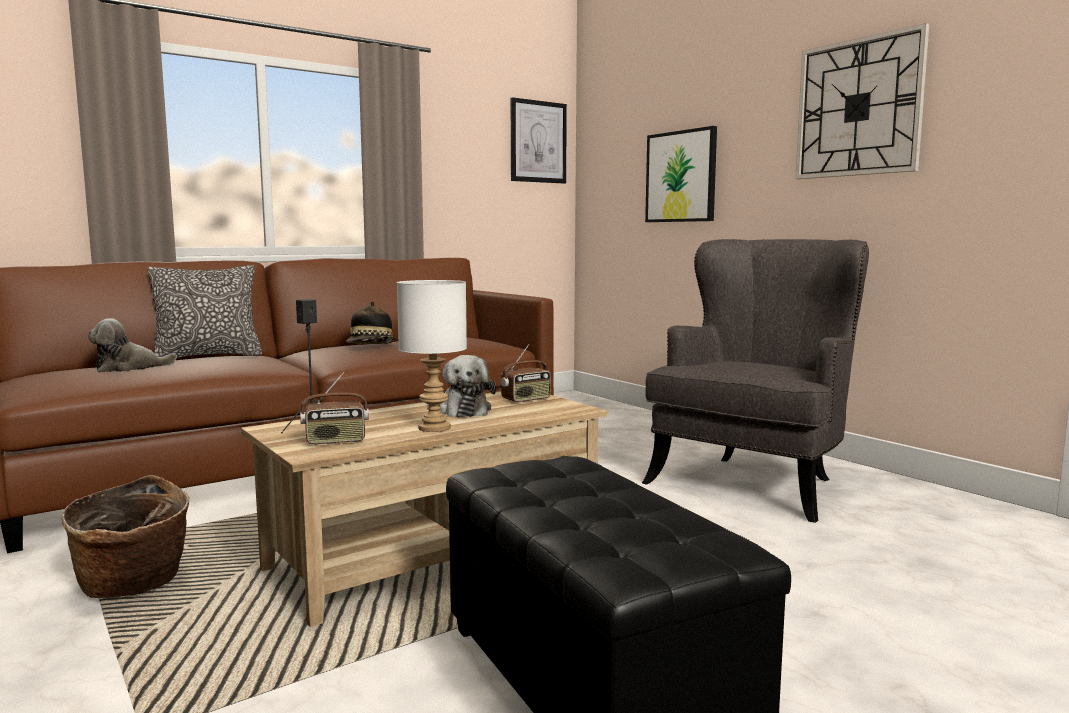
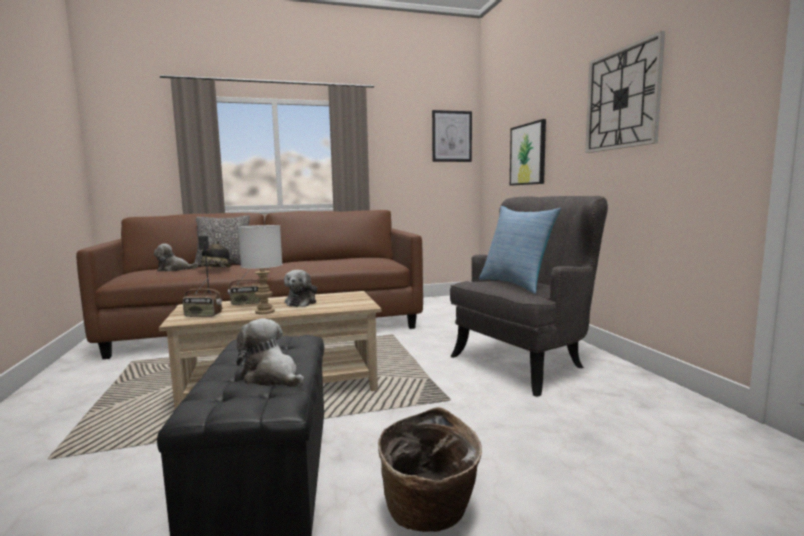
camera: 20 degrees right, 0 degrees up
basket [61,475,189,598] -> basket moved to [378,407,482,532]
hat [346,301,396,344] -> hat moved to [198,241,232,268]
radio [501,344,551,403] -> radio moved to [228,269,261,305]
none -> plush toy [236,318,304,388]
none -> pillow [479,206,561,294]

